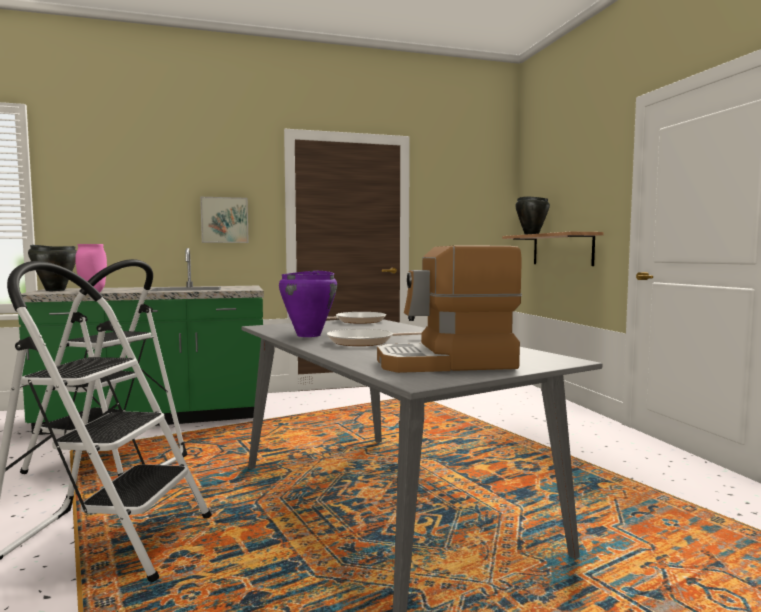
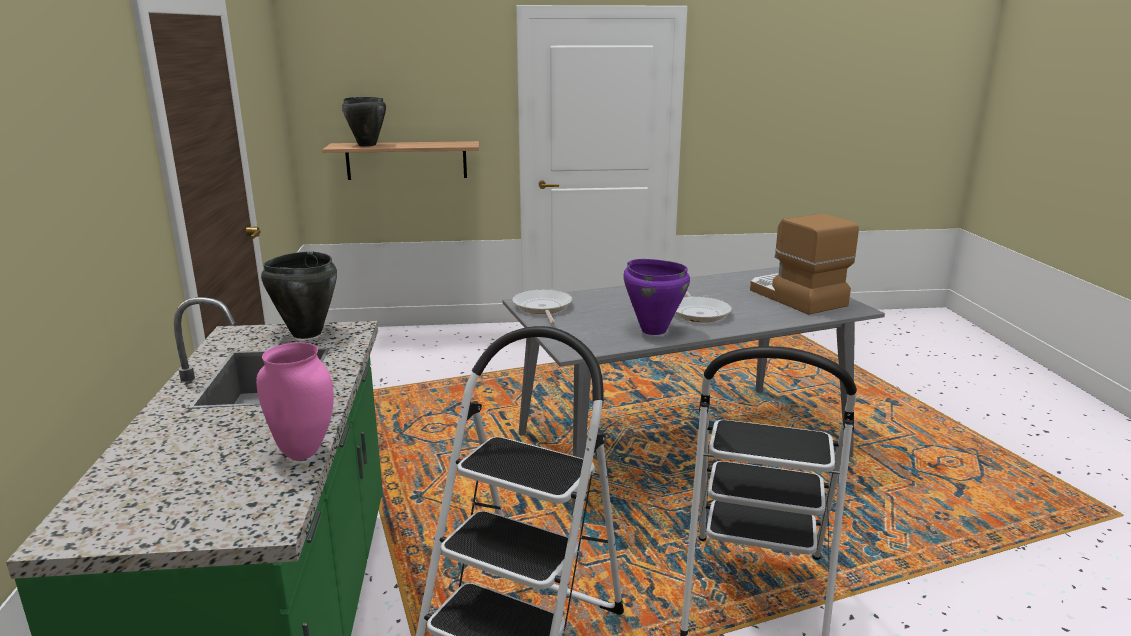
camera: 80 degrees left, 15 degrees up
black cooking pot [28,245,77,291] -> black cooking pot moved to [261,252,337,339]
picture [200,197,249,243] -> none
coffee machine [377,246,522,373] -> coffee machine turned 150 degrees clockwise [750,214,859,315]

